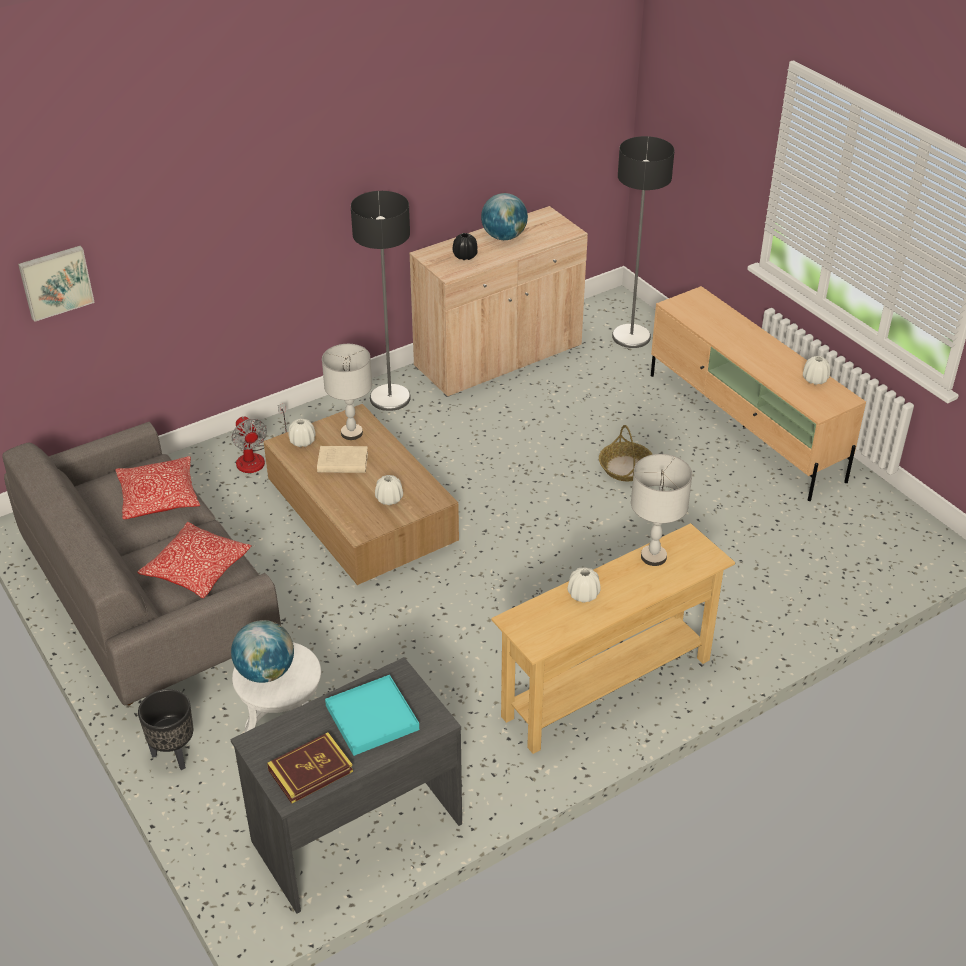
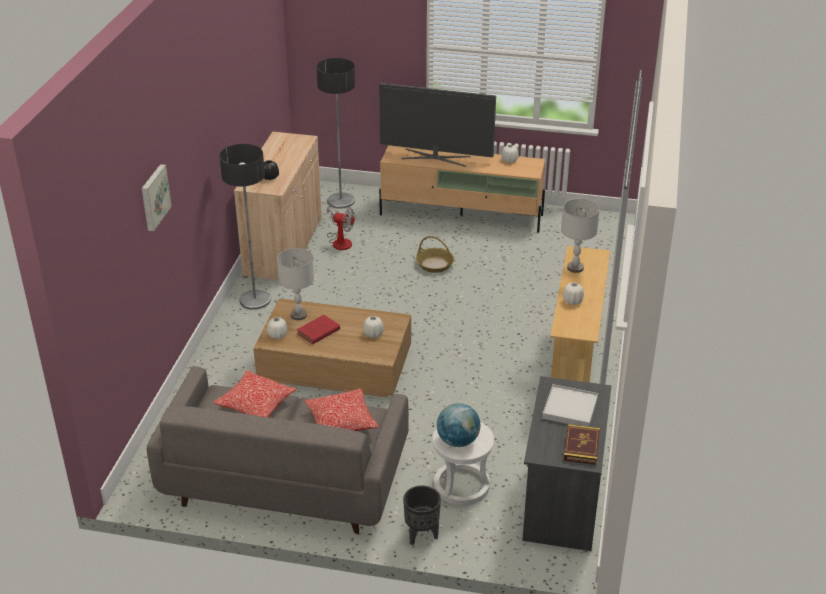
camera: 45 degrees left, 5 degrees down
picture [18,246,95,322] -> picture moved to [142,164,172,231]
fan [232,403,287,473] -> fan moved to [327,206,355,250]
beige book [317,446,368,473] -> red book [297,315,340,344]
turquoise tray [325,675,419,756] -> white tray [542,384,598,427]
globe [481,193,528,240] -> none
none -> television [379,83,496,167]

